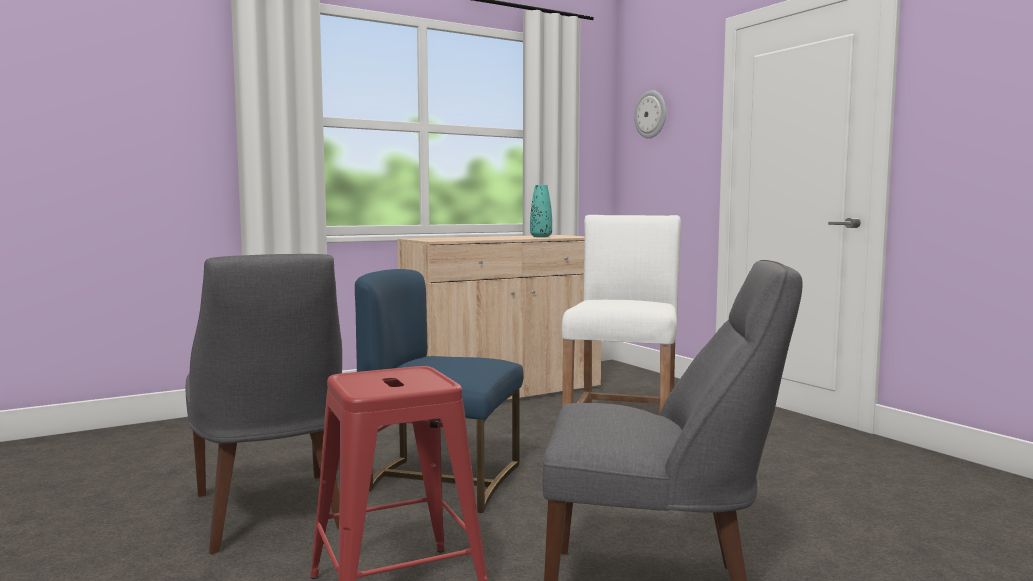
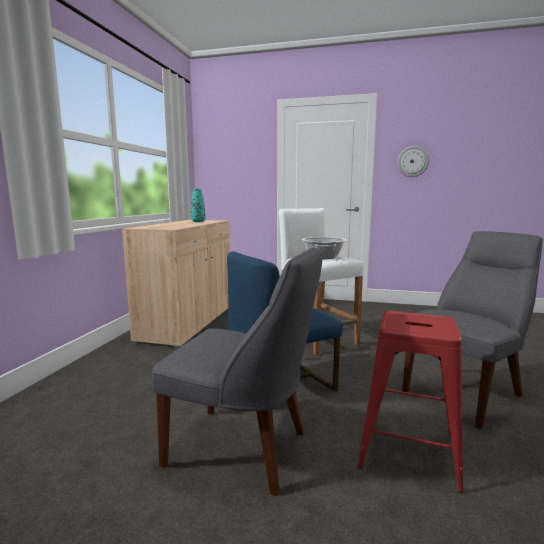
camera: 45 degrees left, 5 degrees up
wall clock [634,90,666,139] -> wall clock moved to [397,146,429,177]
none -> cooking pot [302,237,347,259]

